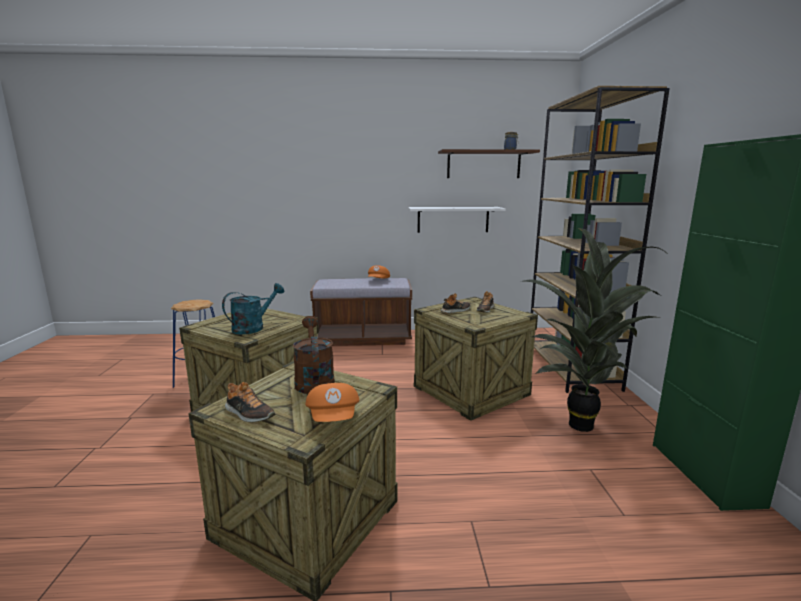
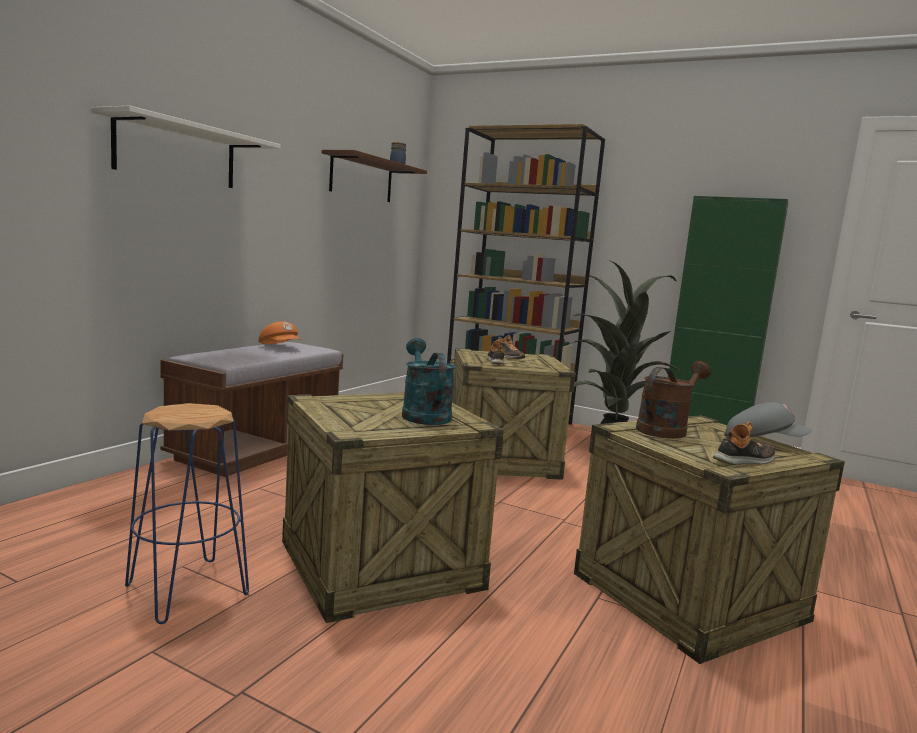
camera: 60 degrees left, 5 degrees down
brown watering can [293,316,335,394] -> brown watering can turned 120 degrees clockwise [636,361,711,439]
orange cap [305,383,359,422] -> grey cap [726,402,812,437]
white shelf [408,207,506,233] -> white shelf moved to [91,105,281,188]

